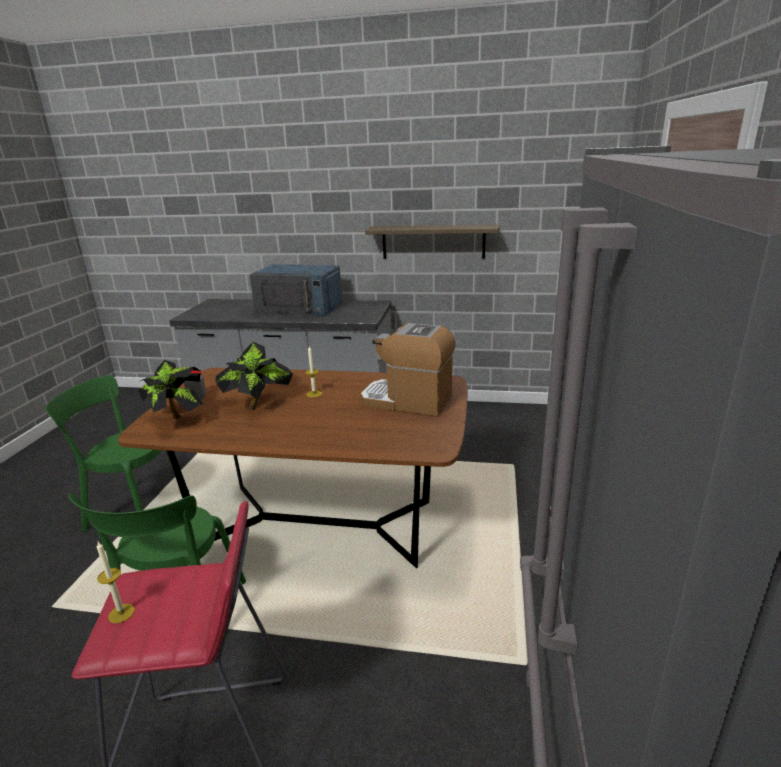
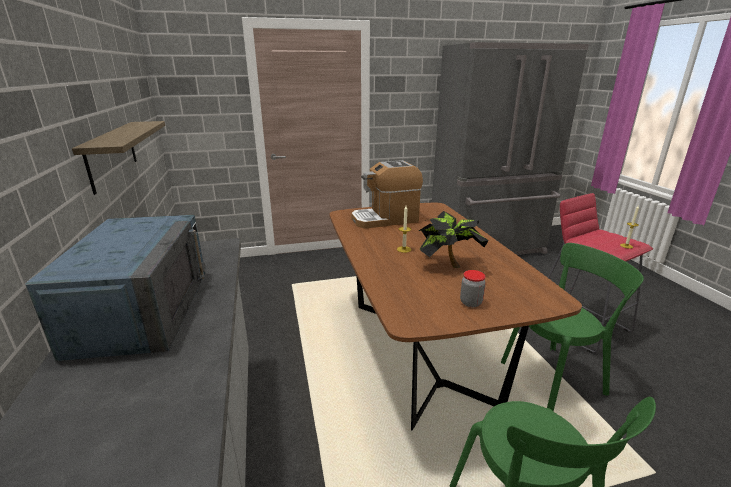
camera: 115 degrees left, 0 degrees up
potted plant [139,360,203,419] -> none
coffee machine [361,323,455,417] -> coffee machine turned 75 degrees clockwise [351,160,423,229]

